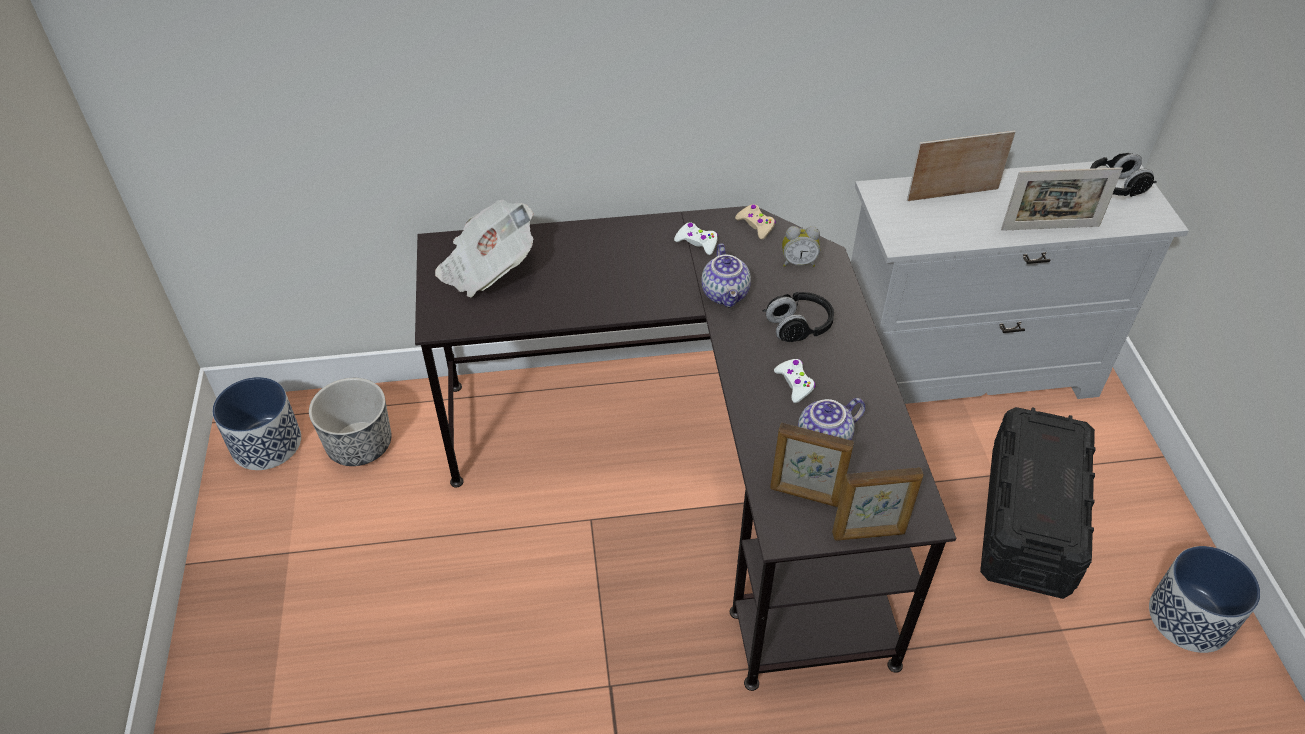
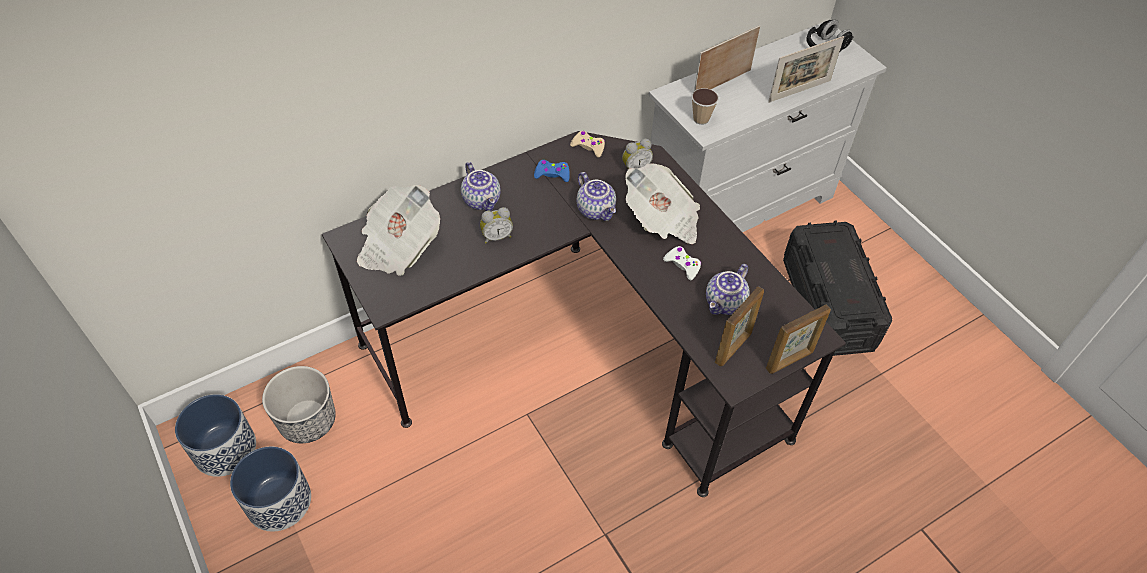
camera: 25 degrees left, 5 degrees up
white game controller [674,222,718,255] -> blue game controller [534,160,570,182]
black headphones [763,292,834,342] -> newspaper [625,163,700,244]
picture frame [770,423,854,507] -> picture frame turned 45 degrees counterclockwise [715,286,764,366]
planter [1149,546,1260,653] -> planter moved to [230,446,311,532]
none -> teapot [461,162,501,211]
none -> alarm clock [480,207,513,243]
none -> cup [692,88,719,125]

